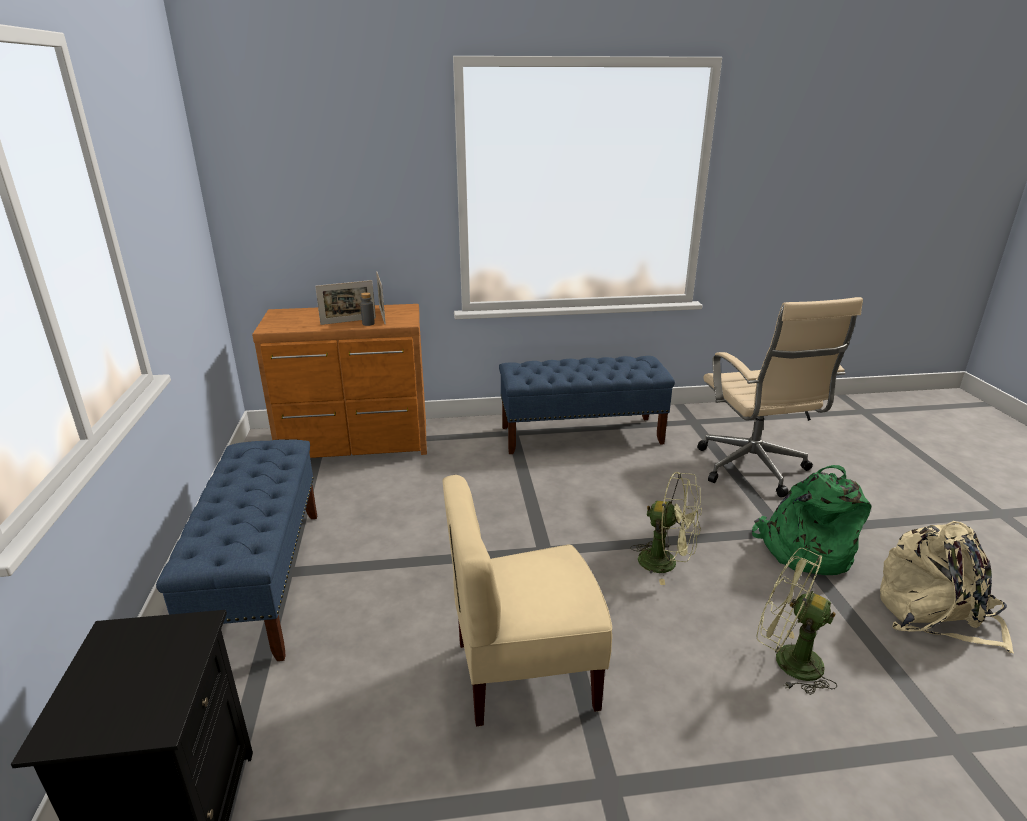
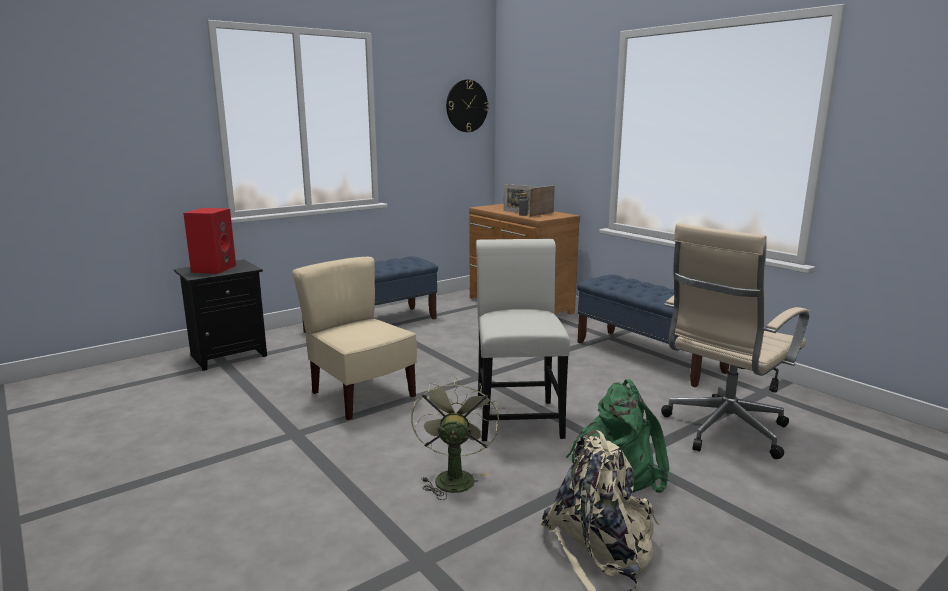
camera: 60 degrees right, 10 degrees down
green fan [631,472,702,585] -> white chair [476,239,570,441]
none -> red speaker [183,208,236,274]
none -> wall clock [446,80,489,132]

